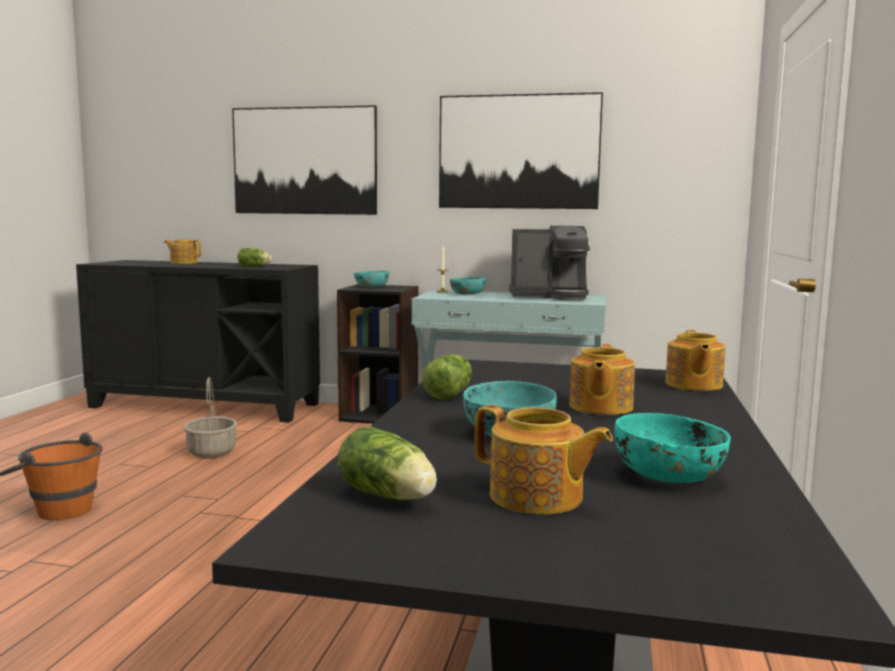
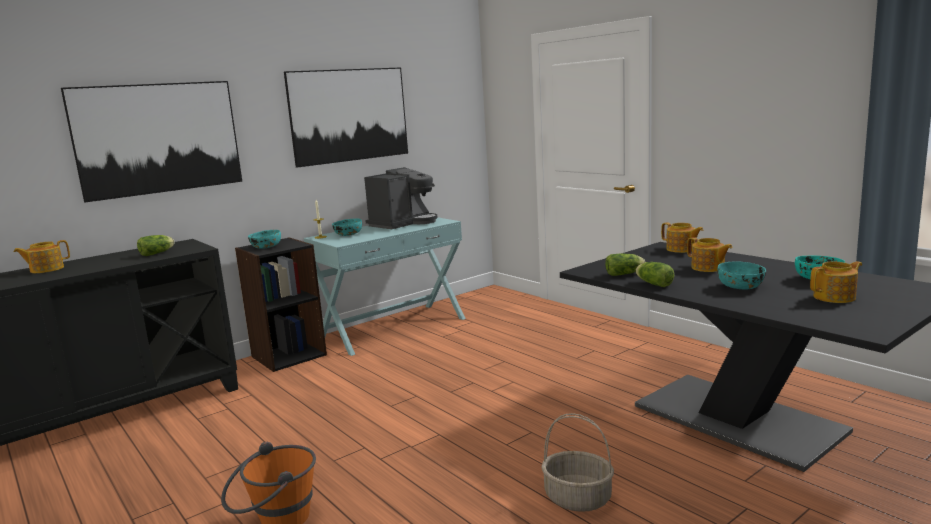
camera: 50 degrees left, 5 degrees up
basket [184,377,237,458] -> basket moved to [541,413,614,512]
lettuce [338,426,437,500] -> lettuce moved to [605,254,645,276]

